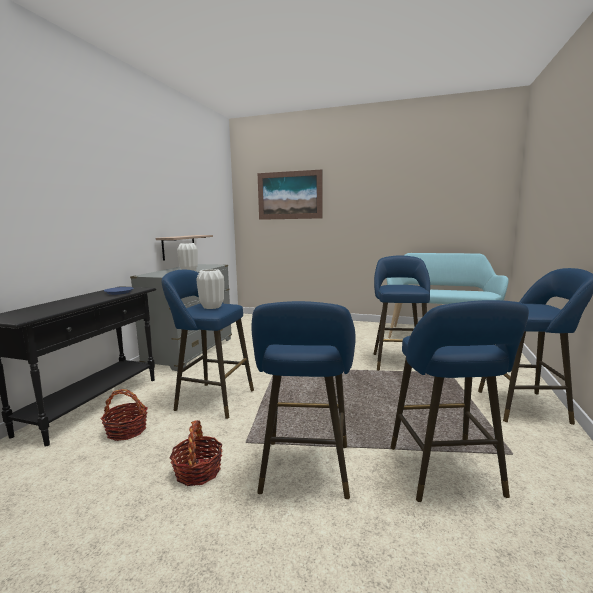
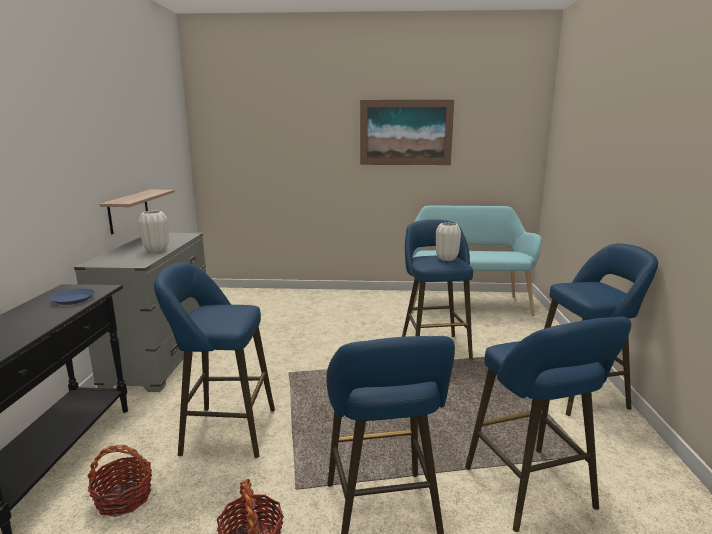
camera: 15 degrees left, 5 degrees up
white vase [196,269,224,309] -> white vase moved to [436,223,461,261]
picture [258,169,323,220] -> picture moved to [360,100,454,165]

